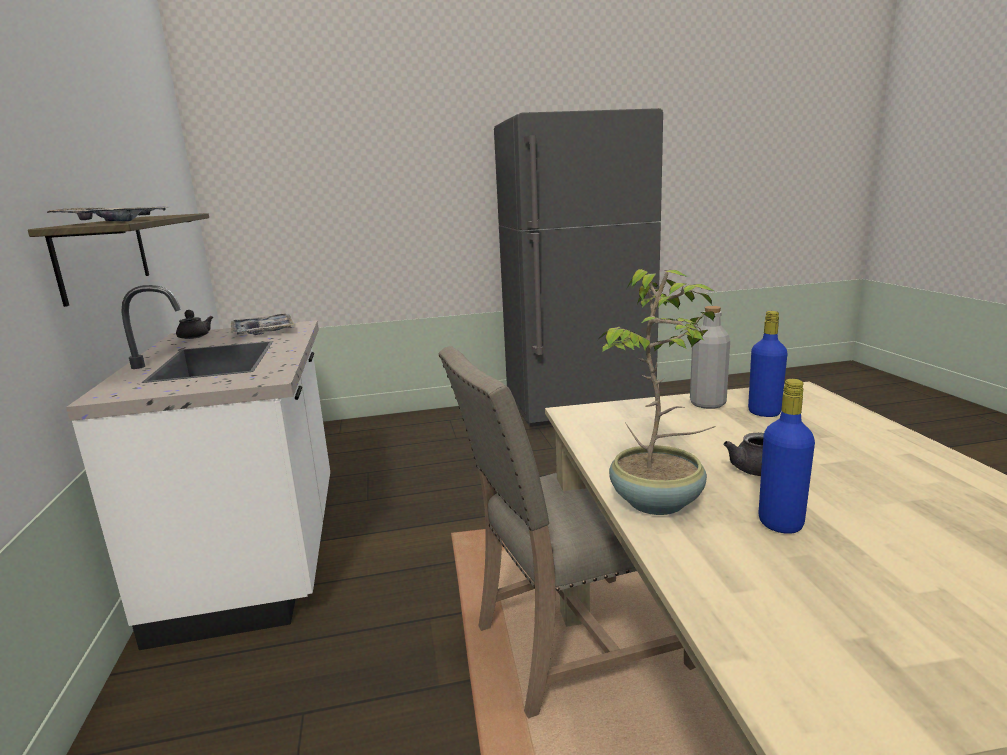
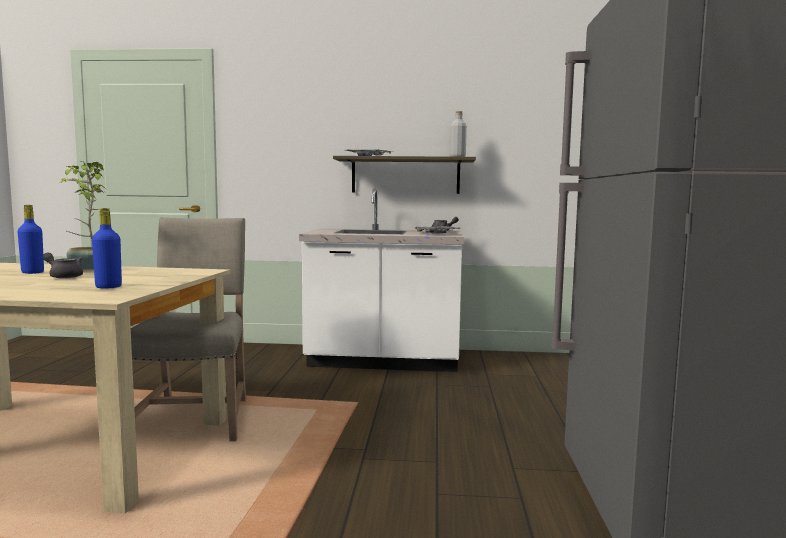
camera: 105 degrees right, 10 degrees down
grey bottle [690,306,730,409] -> grey bottle moved to [450,111,467,157]

